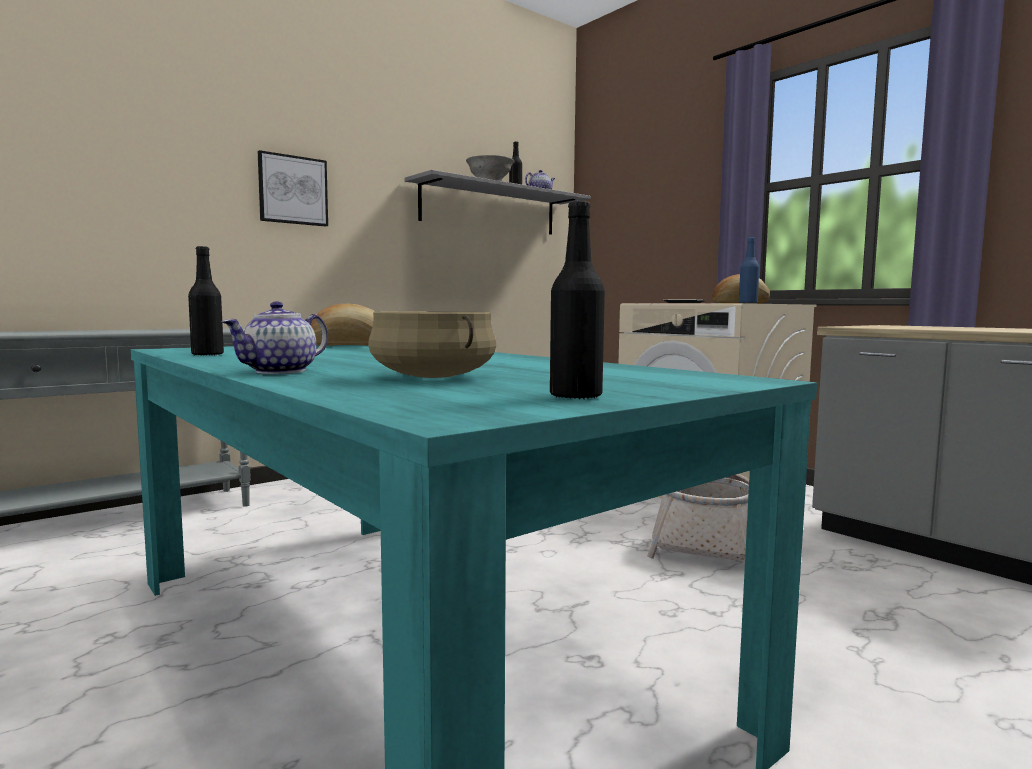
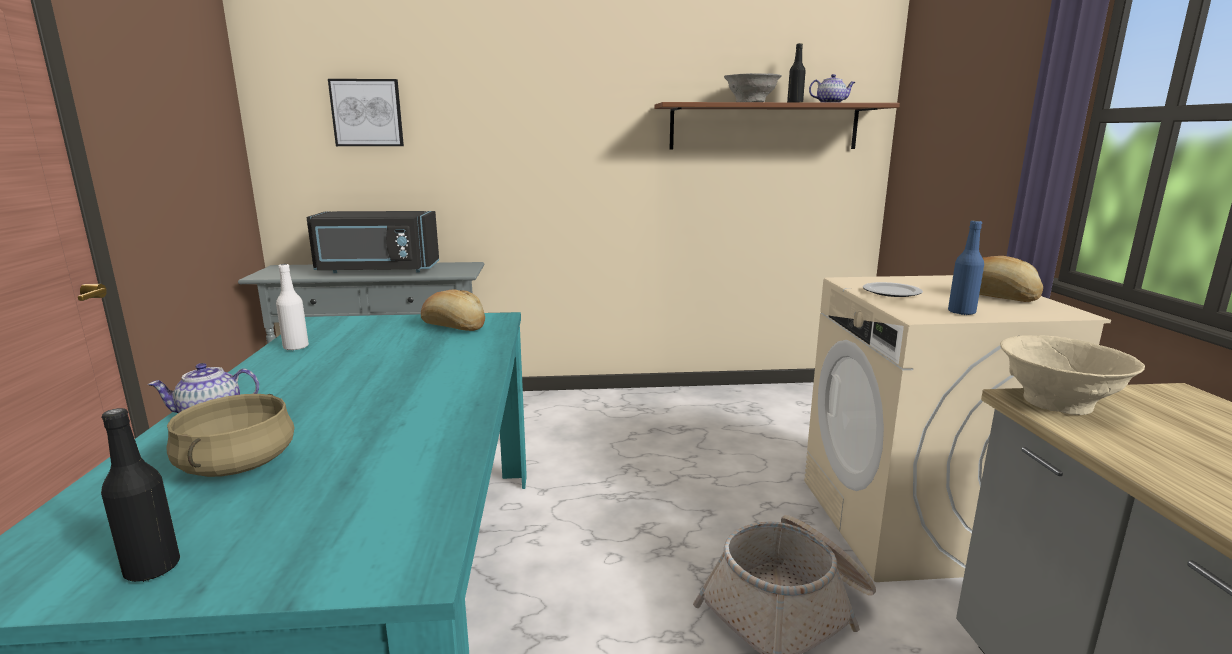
camera: 35 degrees right, 10 degrees up
black bottle [188,246,224,356] -> white bottle [276,264,309,351]
picture [258,150,328,226] -> picture moved to [328,79,404,146]
grey shelf [405,170,591,235] -> brown shelf [654,102,900,149]
none -> black microwave [306,211,439,273]
none -> beige bowl [1000,335,1145,415]

